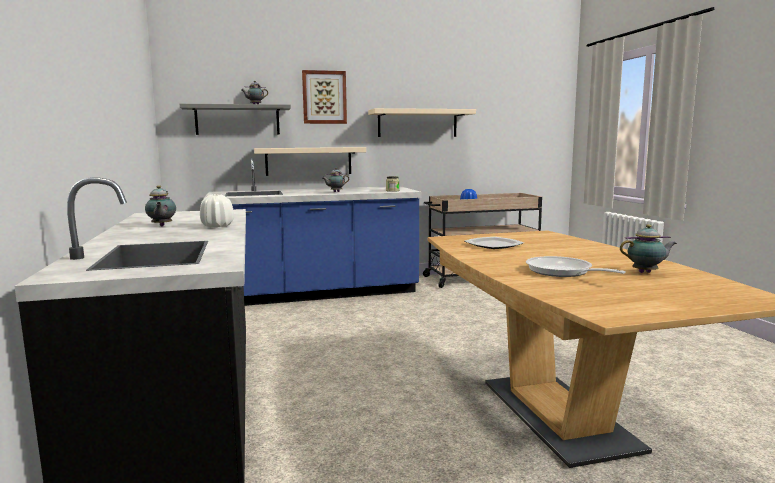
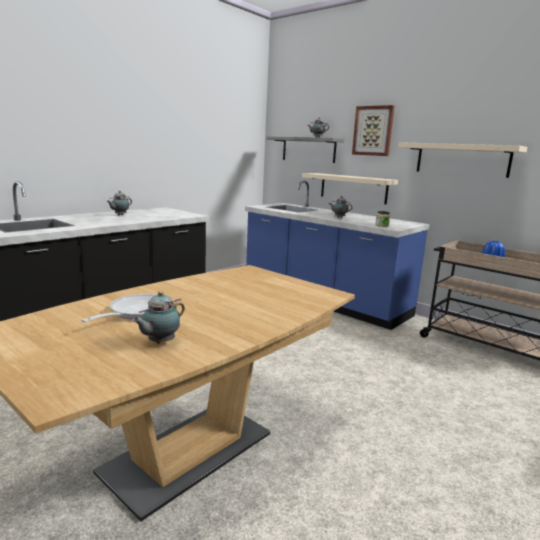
camera: 55 degrees right, 5 degrees up
white vase [200,194,234,227] -> none
plate [465,237,524,249] -> none
teapot [620,224,677,273] -> teapot turned 75 degrees clockwise [132,291,185,344]

